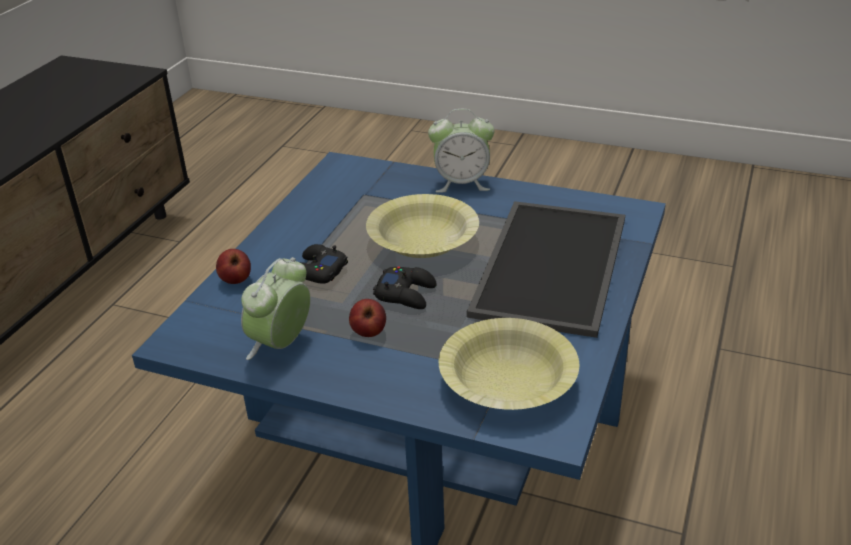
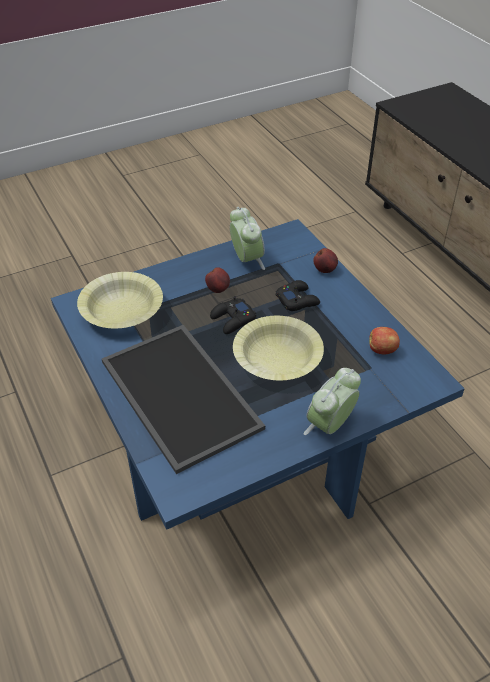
camera: 130 degrees right, 10 degrees up
none -> apple [369,327,400,354]

